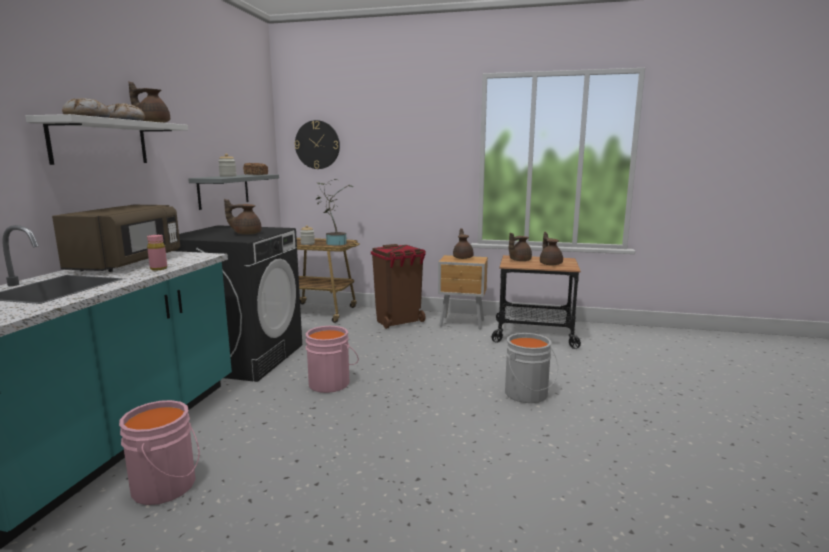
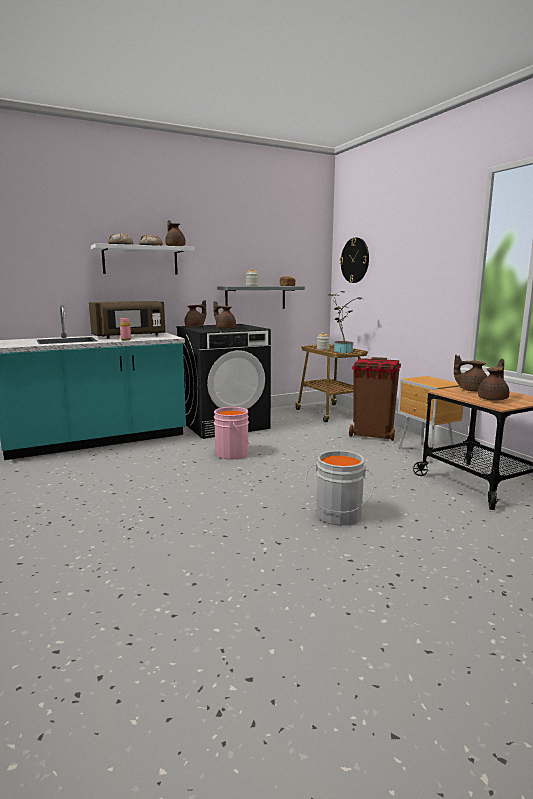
camera: 50 degrees right, 0 degrees up
pink bucket [119,400,200,505] -> none
brown teapot [453,228,474,259] -> brown teapot moved to [185,300,206,327]

